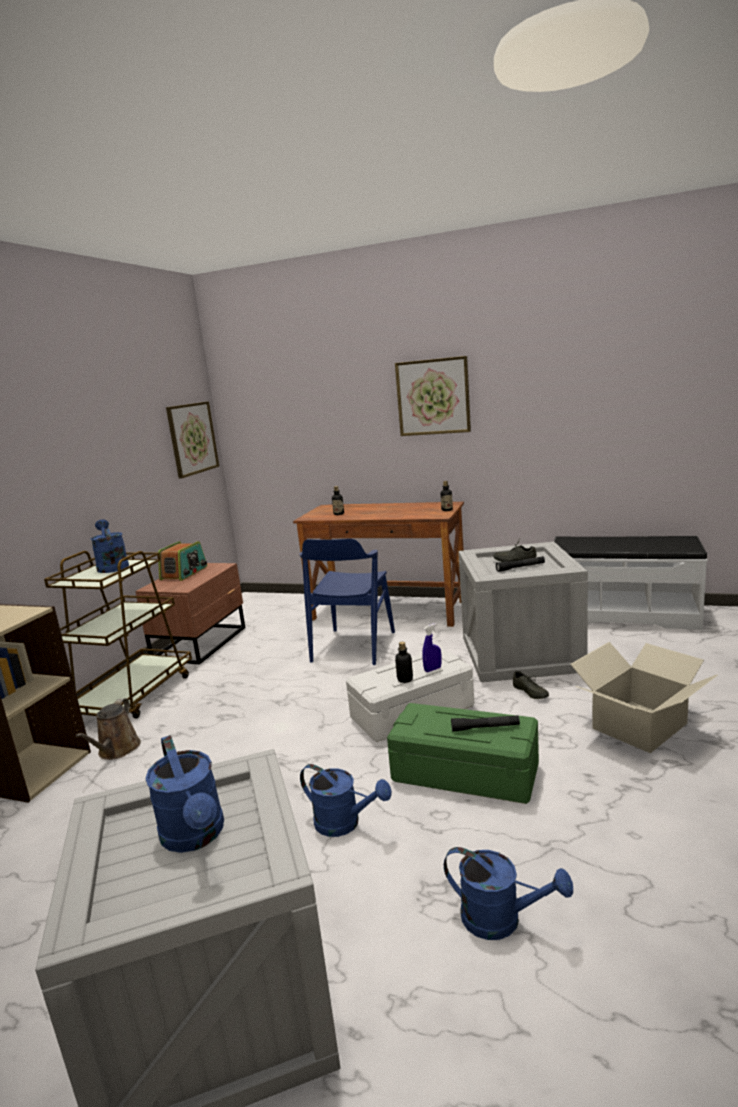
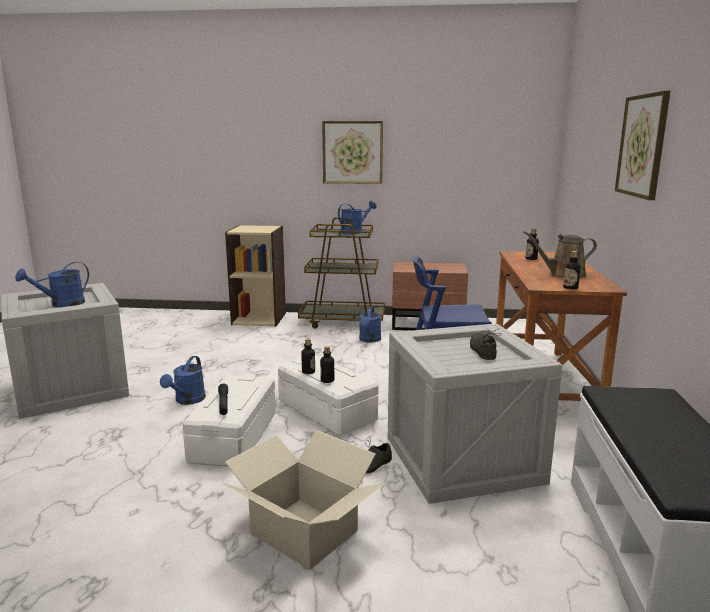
camera: 75 degrees right, 0 degrees up
brown watering can [75,698,141,760] -> brown watering can moved to [523,231,597,278]
radio [158,541,207,581] -> none
picture [166,401,219,479] -> picture moved to [322,121,383,184]
green storage box [387,703,539,804] -> white storage box [182,375,276,467]
blue spray bottle [422,623,442,672] -> bottle [320,346,334,383]
blue watering can [444,847,573,940] -> blue watering can moved to [359,306,381,343]
black flashlight [496,556,545,572] -> none

